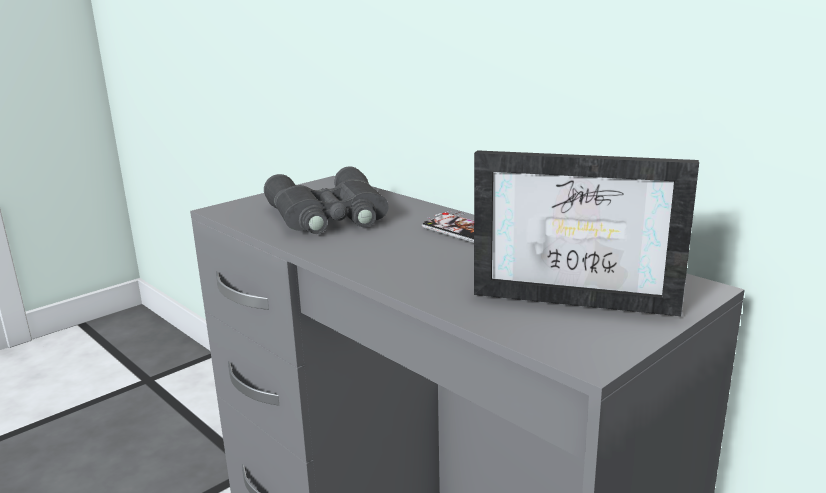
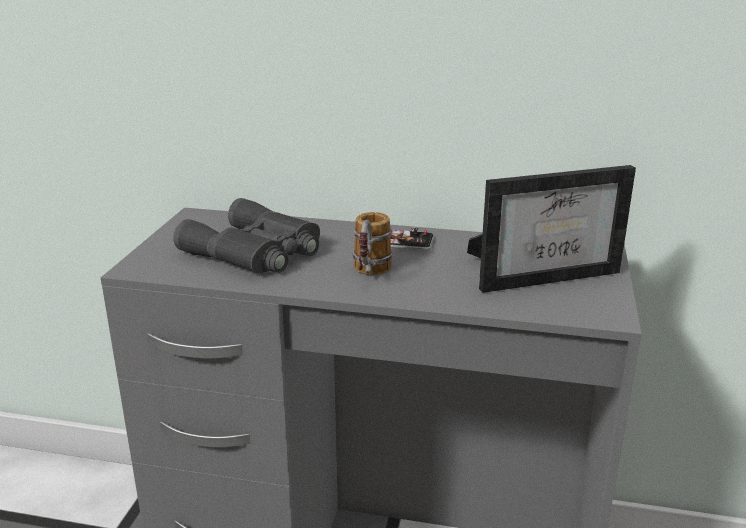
camera: 35 degrees left, 5 degrees up
none -> mug [353,212,393,275]

